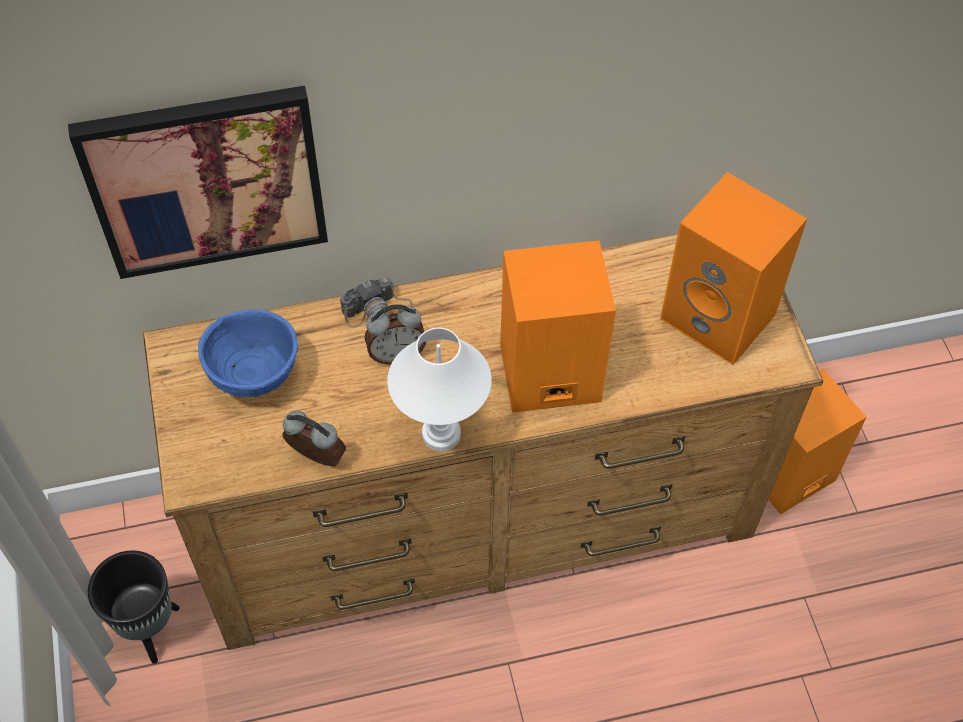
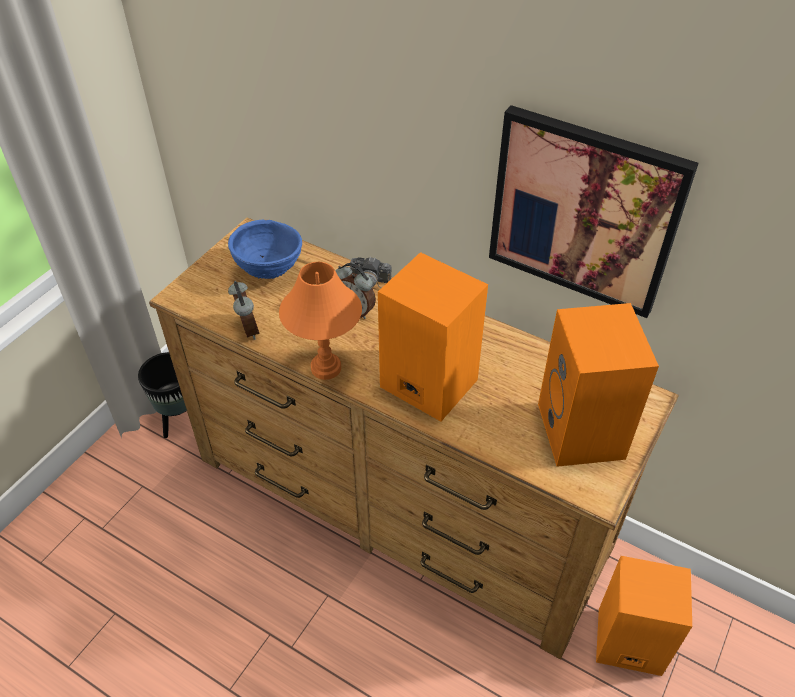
camera: 45 degrees right, 10 degrees down
picture [68,86,328,279] -> picture moved to [489,105,699,318]
white table lamp [387,328,492,452] -> orange table lamp [279,262,362,380]

